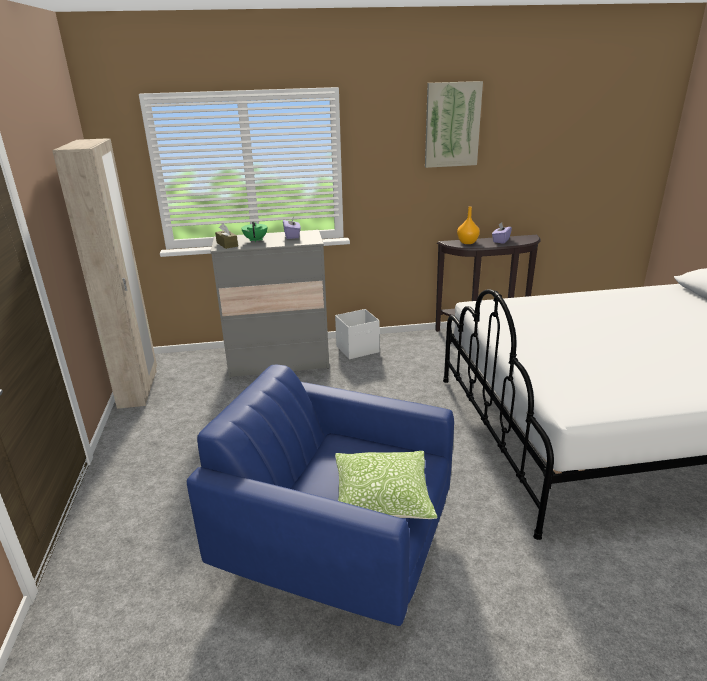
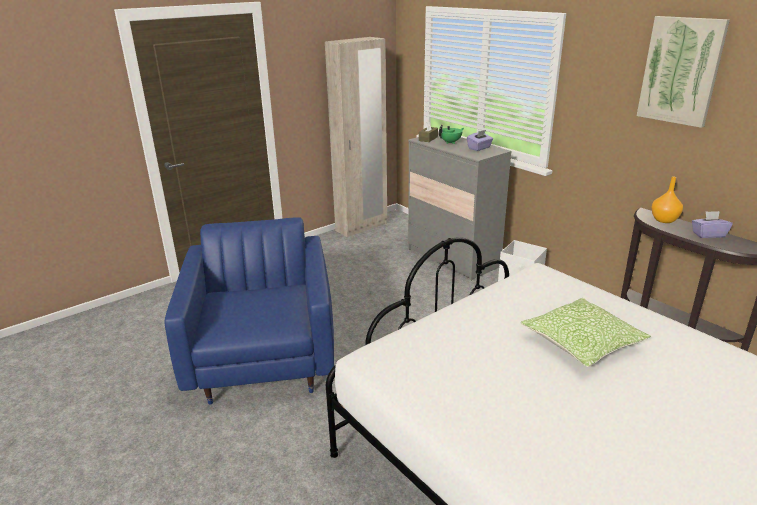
camera: 60 degrees right, 0 degrees up
pillow [335,451,437,519] -> pillow moved to [521,298,651,367]

